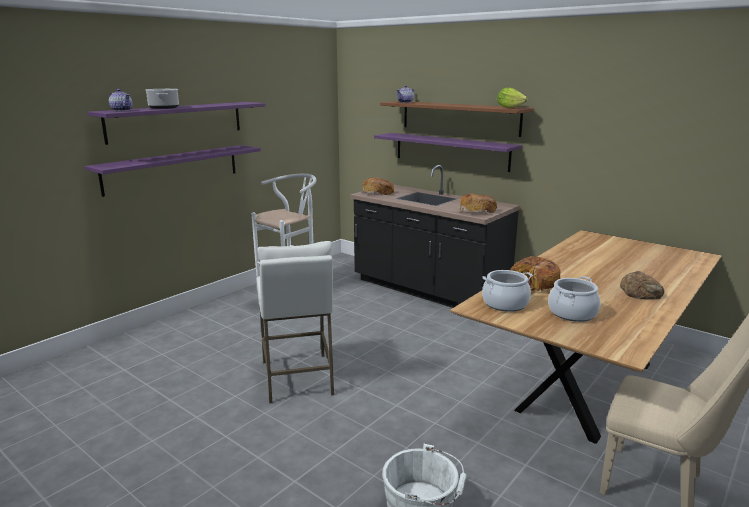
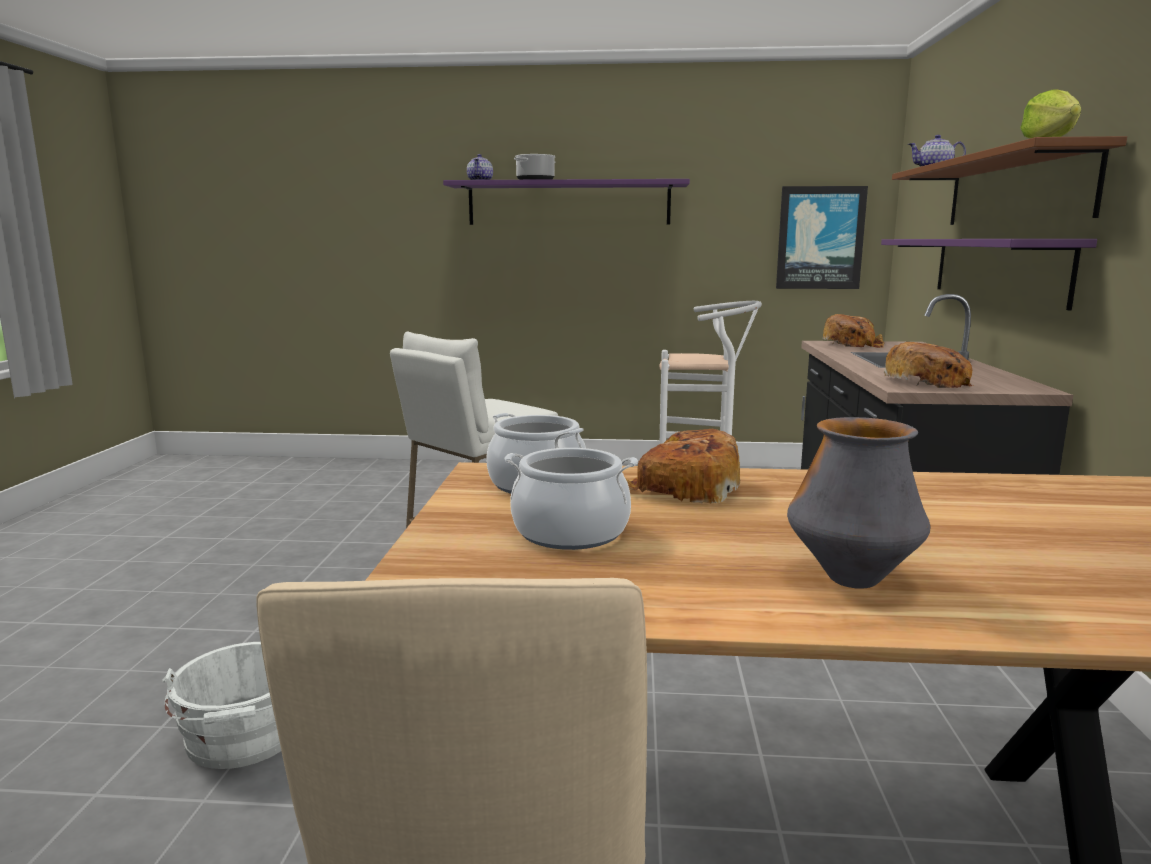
camera: 55 degrees right, 5 degrees down
purple shelf [84,145,261,197] -> none
bread [620,271,664,300] -> vase [787,417,930,589]
none -> picture [776,186,868,289]

